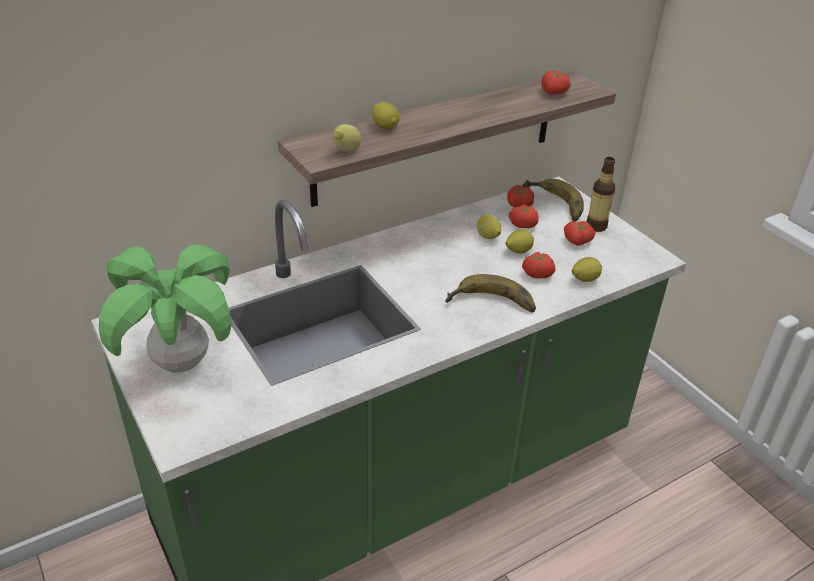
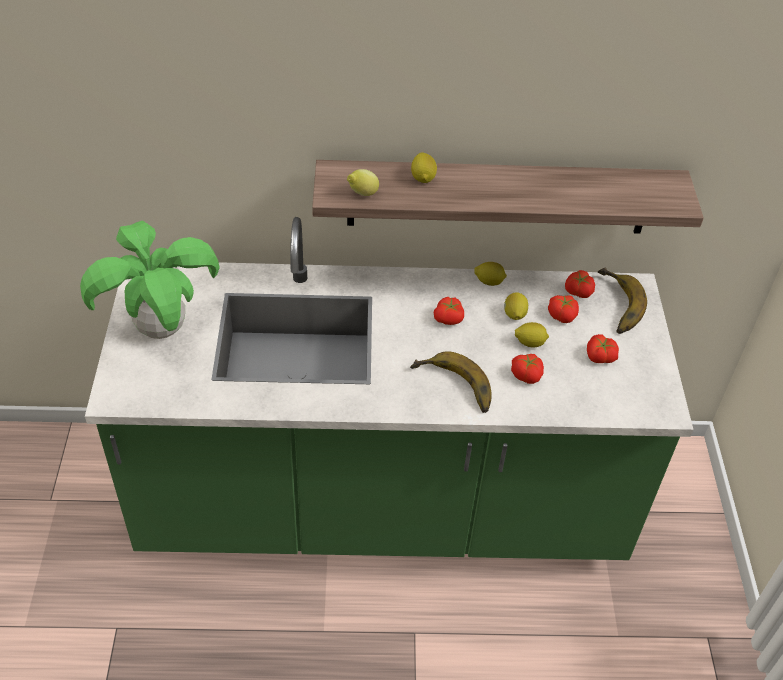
camera: 30 degrees right, 10 degrees up
tomato [541,71,571,95] -> tomato moved to [433,297,464,325]
lemon [571,257,602,282] -> lemon moved to [474,262,507,286]
bottle [586,157,615,232] -> none

